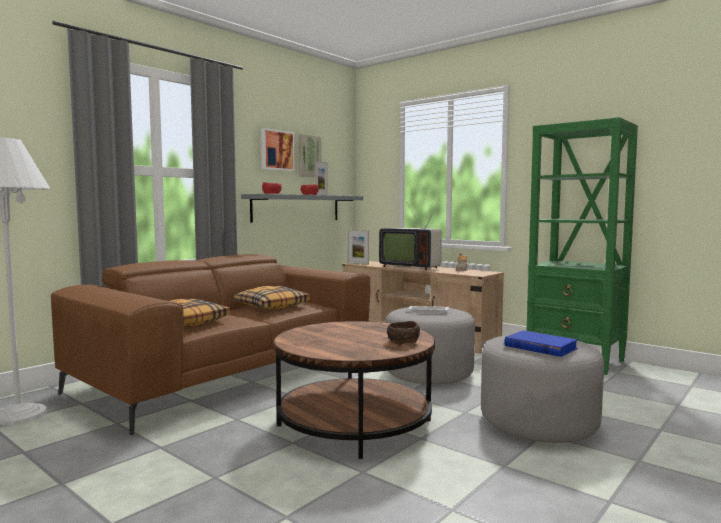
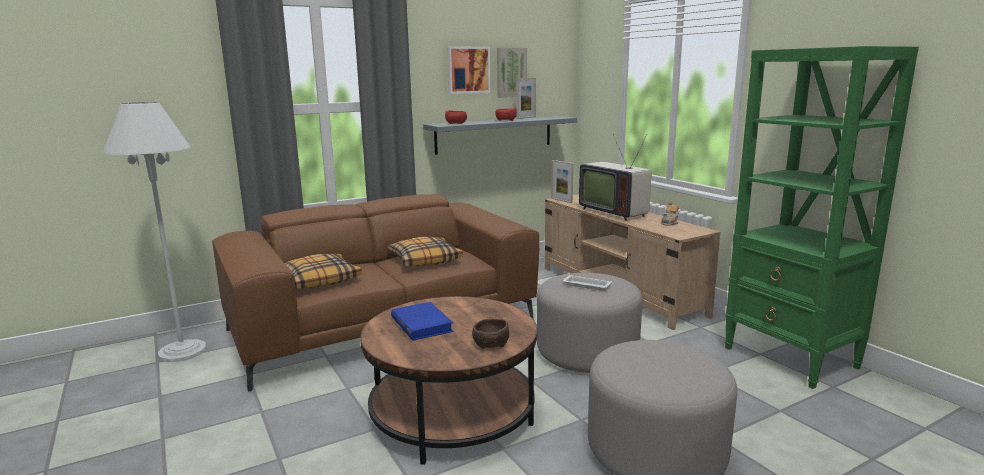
camera: 20 degrees right, 10 degrees up
blue book [504,330,578,357] -> blue book moved to [391,302,454,341]

